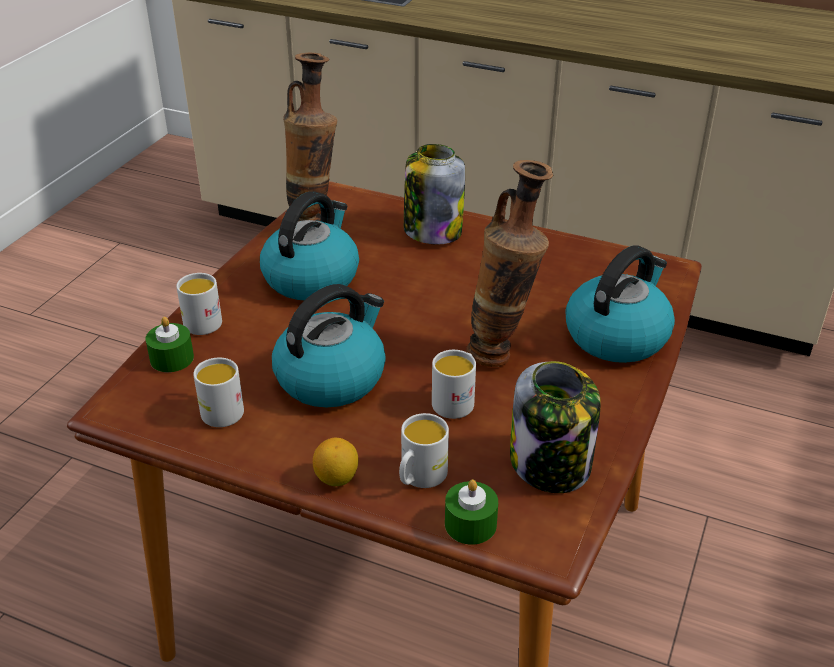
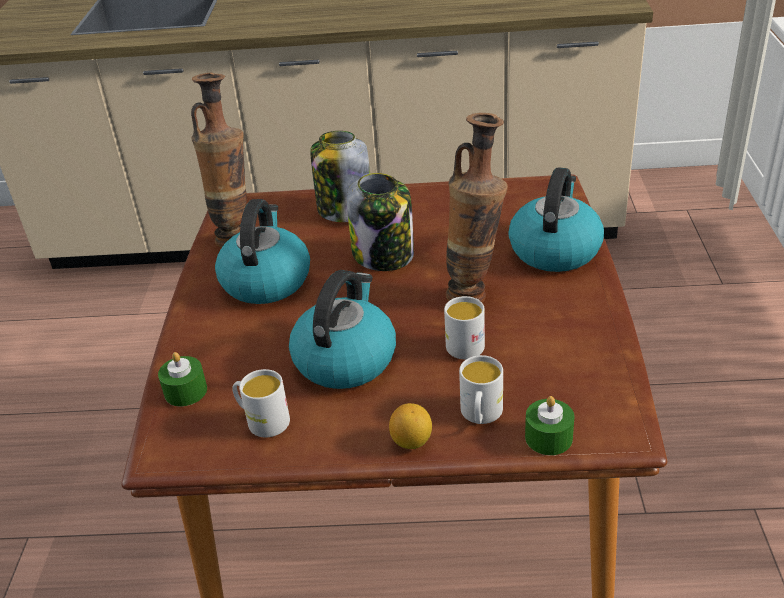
camera: 20 degrees left, 0 degrees up
white mug [176,273,222,335] -> none
jar [510,361,601,493] -> jar moved to [347,173,414,271]

